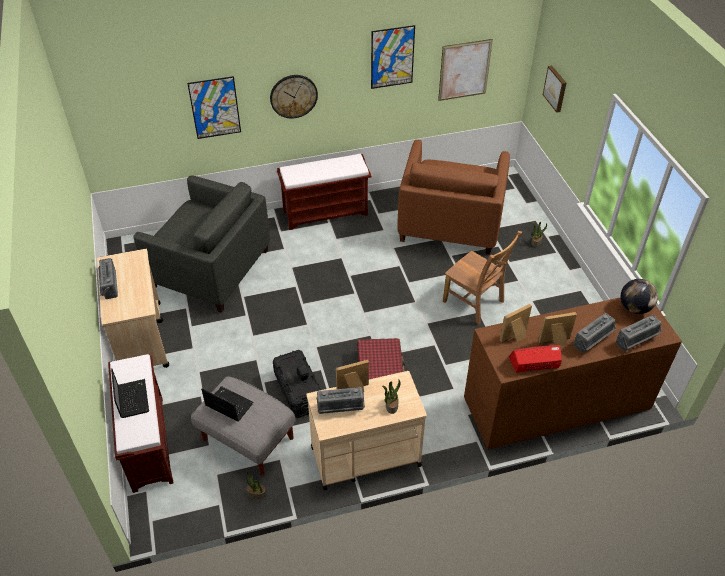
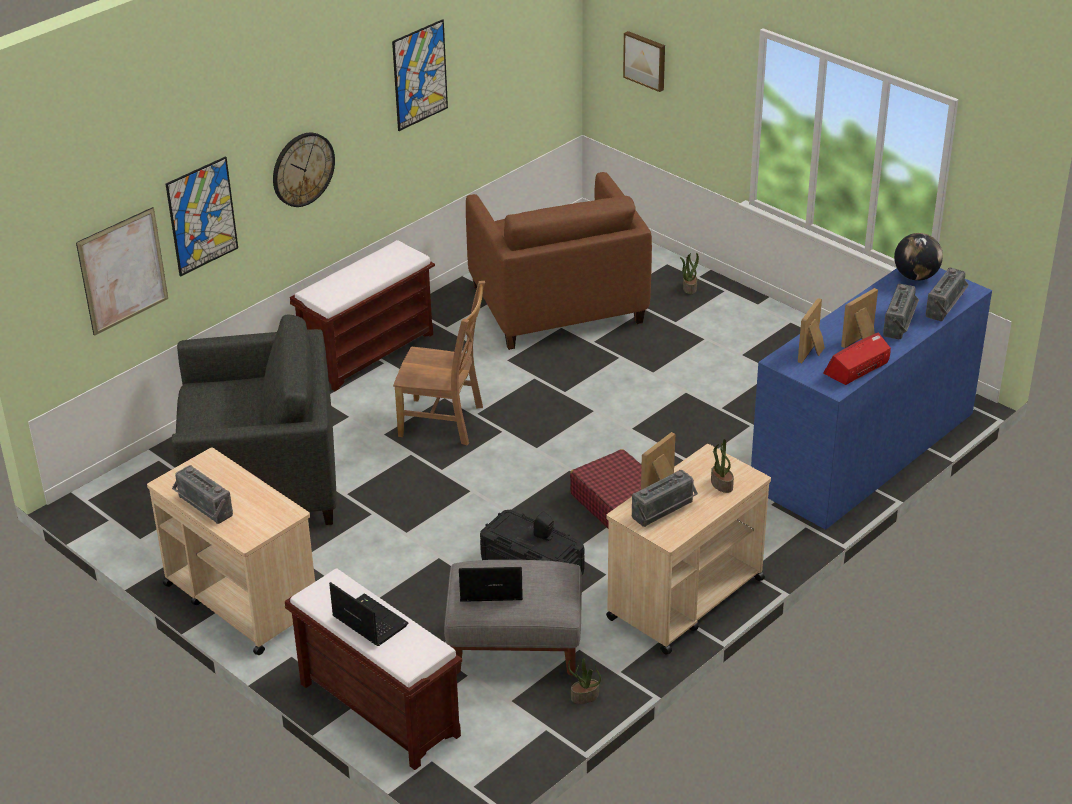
camera: 30 degrees left, 10 degrees down
picture [438,39,493,101] -> picture moved to [76,207,168,336]
brown chair [443,231,522,325] -> brown chair moved to [393,281,485,445]
brown dresser [464,297,682,450] -> blue dresser [751,268,992,530]

